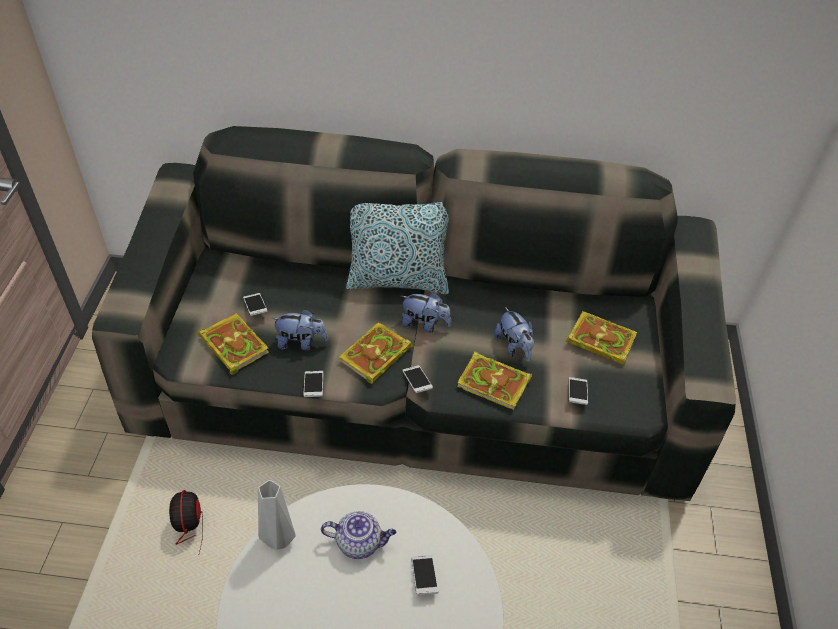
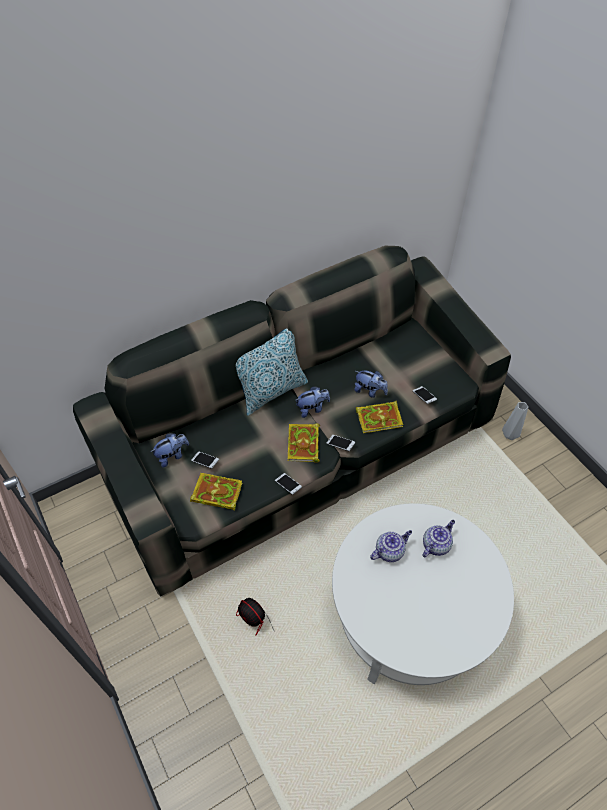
camera: 35 degrees left, 5 degrees up
grey vase [258,480,296,550] -> grey vase moved to [502,402,528,440]
plush toy [271,309,328,350] -> plush toy moved to [151,433,189,467]
phone [412,555,438,595] -> teapot [422,520,455,557]
book [566,311,637,365] -> none

